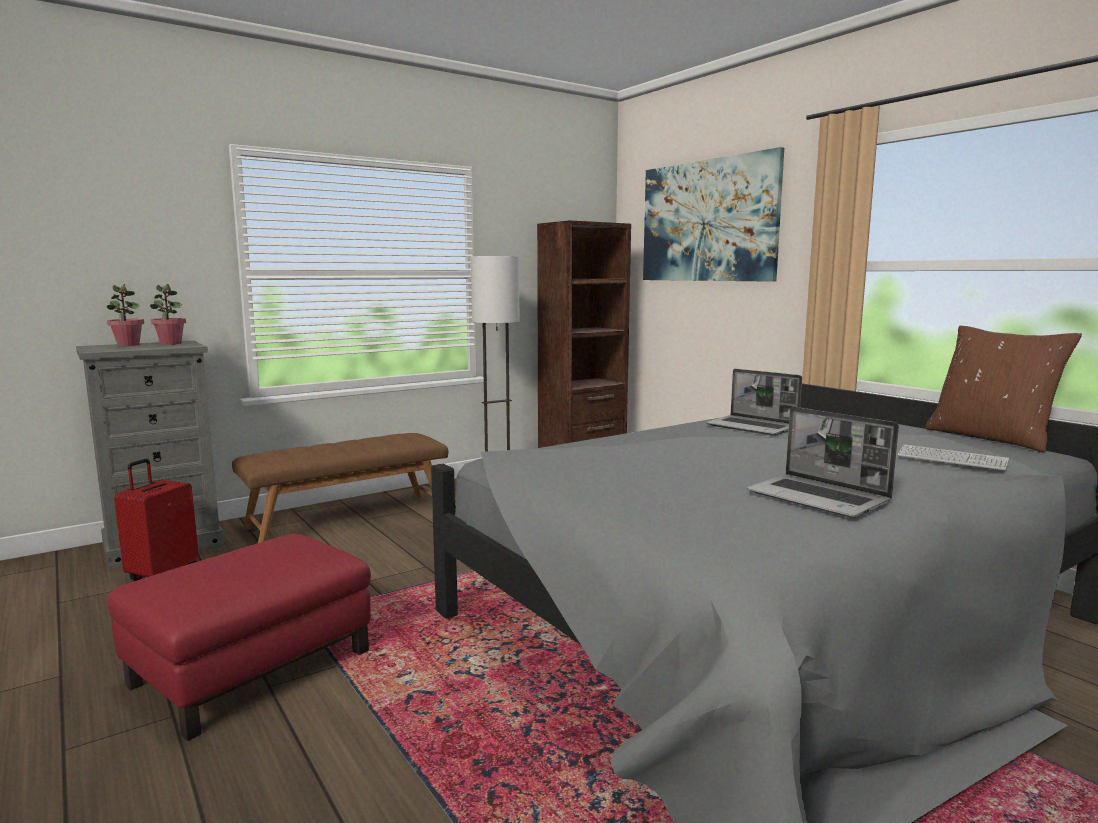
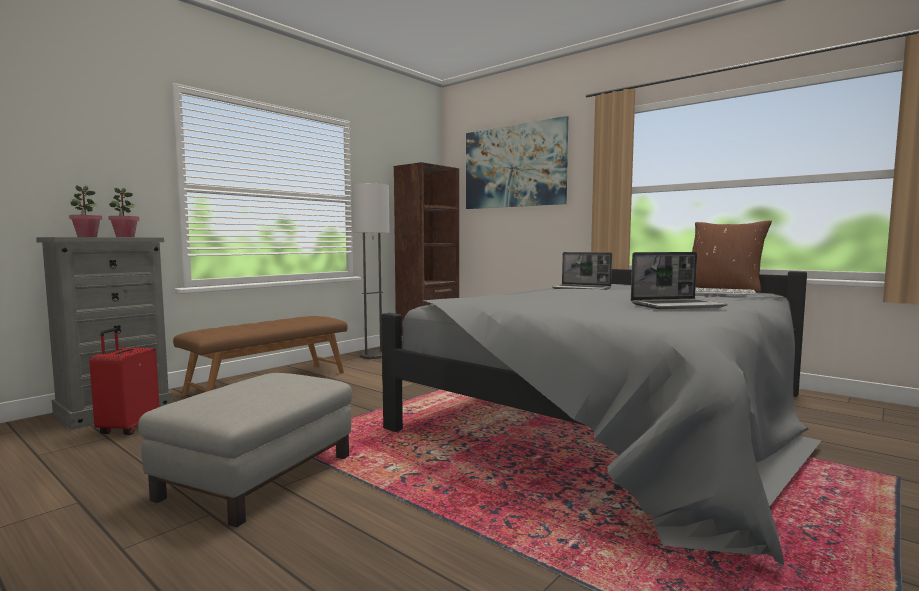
camera: 15 degrees left, 5 degrees down
red ottoman [107,534,371,741] -> grey ottoman [138,373,352,527]
laptop [747,407,899,518] -> laptop turned 45 degrees counterclockwise [631,252,728,309]

